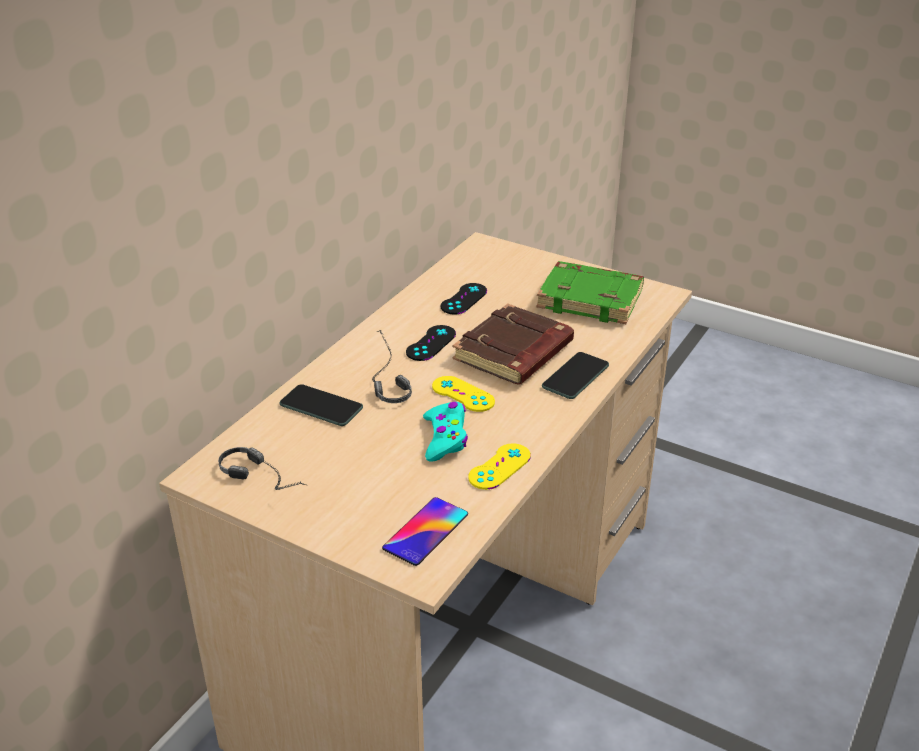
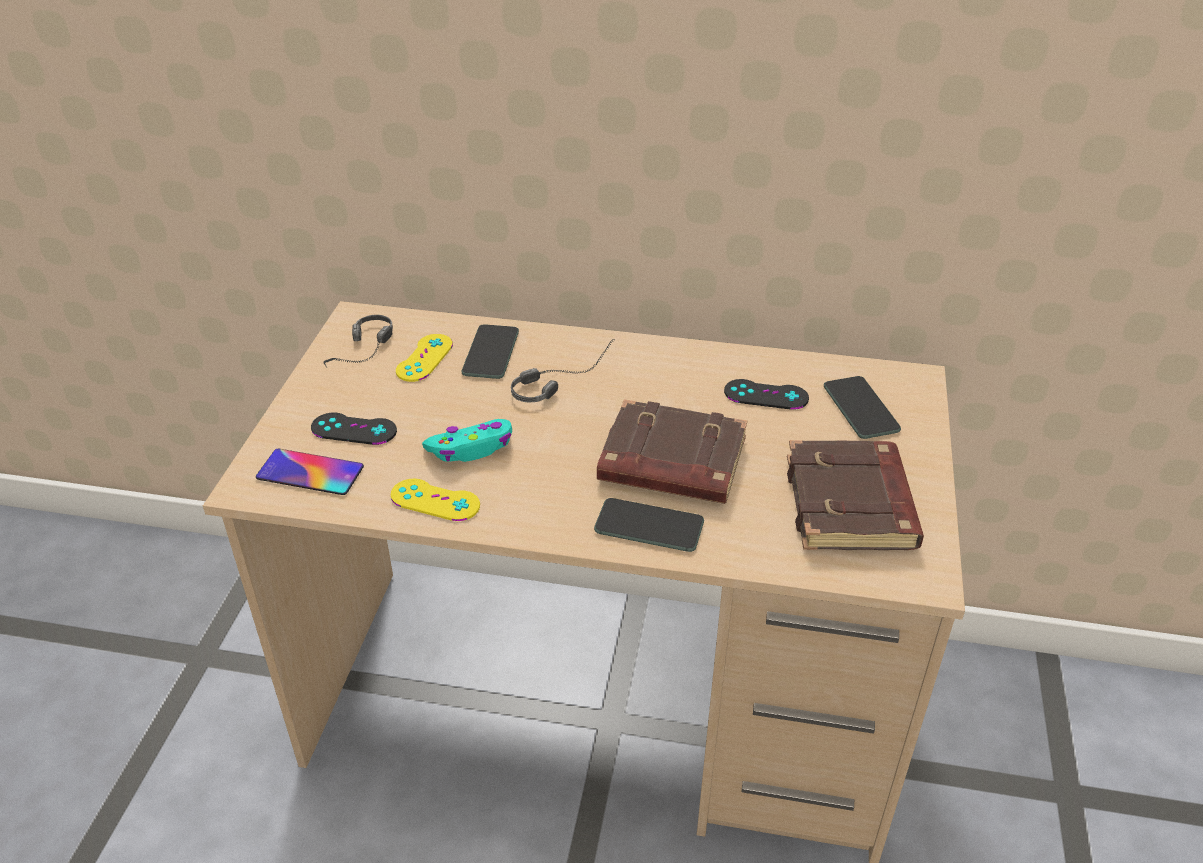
camera: 70 degrees right, 5 degrees up
black game controller [406,325,456,361] -> black game controller moved to [311,413,397,445]
yellow game controller [432,376,495,412] -> yellow game controller moved to [396,334,453,382]
green book [536,261,644,324] -> brown book [787,440,924,550]
none -> phone [824,376,901,439]

